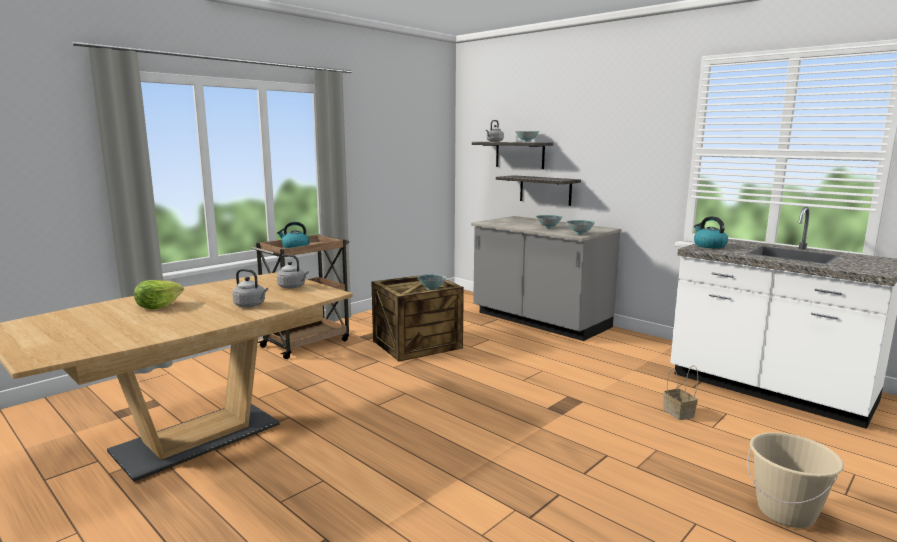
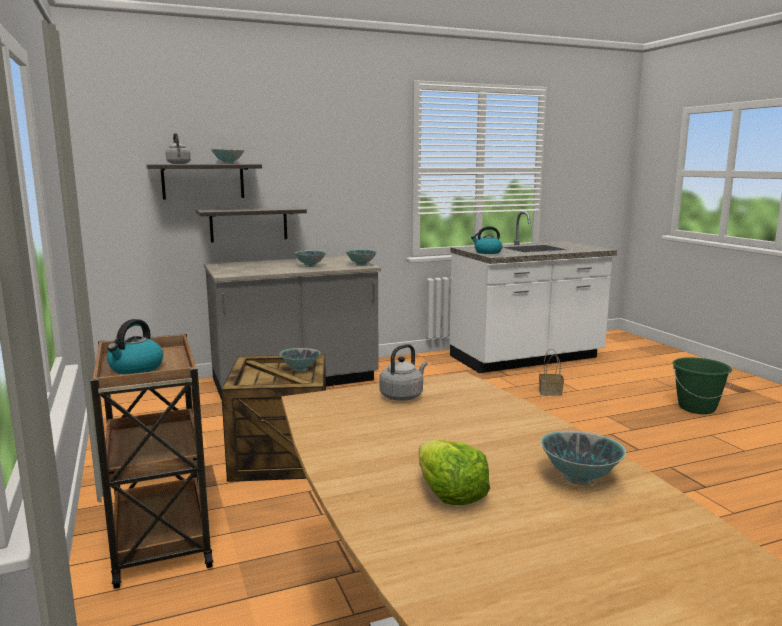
camera: 65 degrees left, 0 degrees up
grey kettle [232,269,268,307] -> none
beige bucket [747,432,844,528] -> green bucket [673,357,732,414]
none -> bowl [540,431,626,485]

